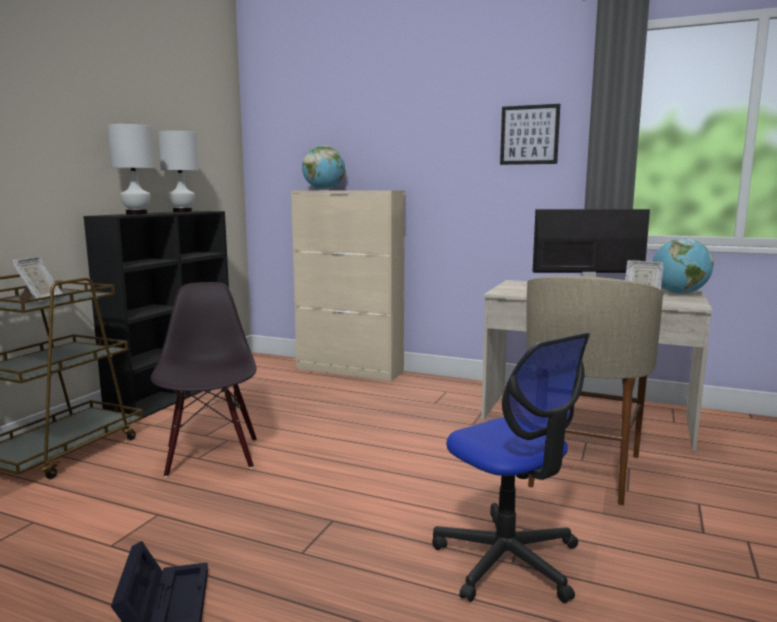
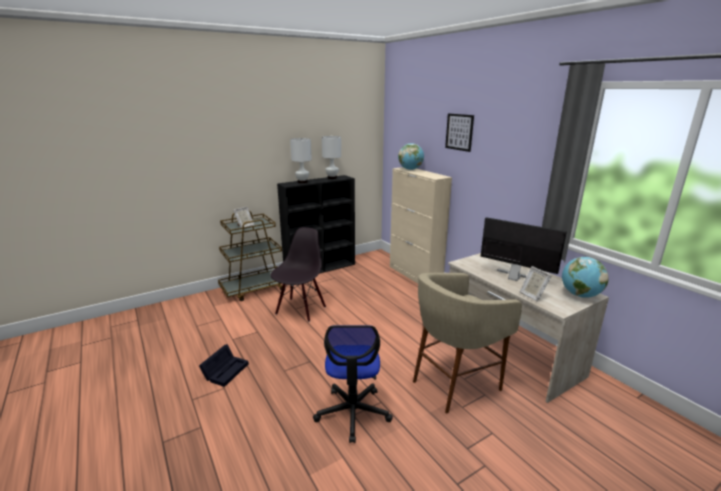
camera: 35 degrees right, 10 degrees up
picture [500,104,560,165] -> picture moved to [445,113,474,152]

